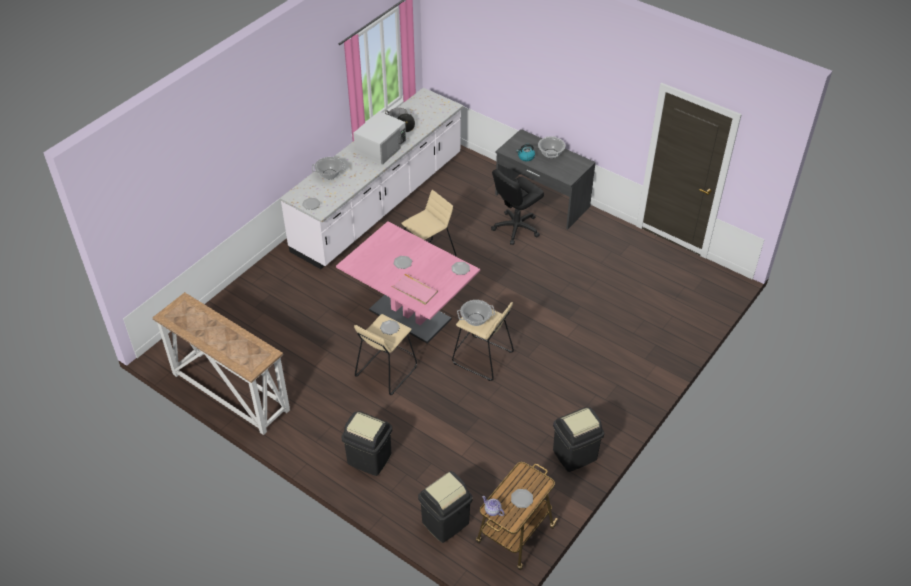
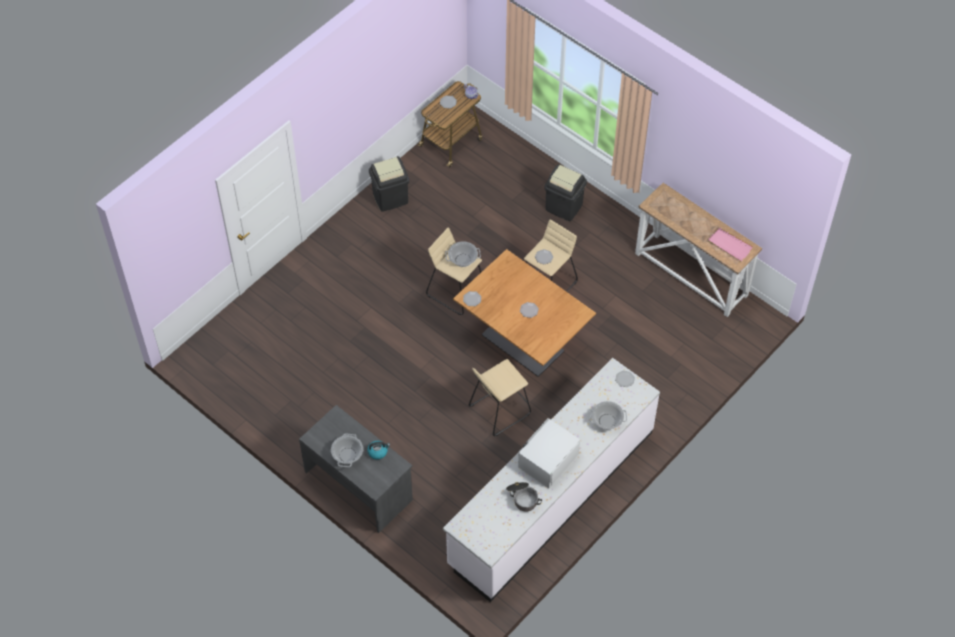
camera: 175 degrees left, 10 degrees up
pink dining table [336,221,480,343] -> brown dining table [453,249,596,377]
pink tray [391,272,438,305] -> pink tray moved to [708,228,753,261]
black trash can [418,471,473,543] -> none
black office chair [491,169,544,245] -> none

